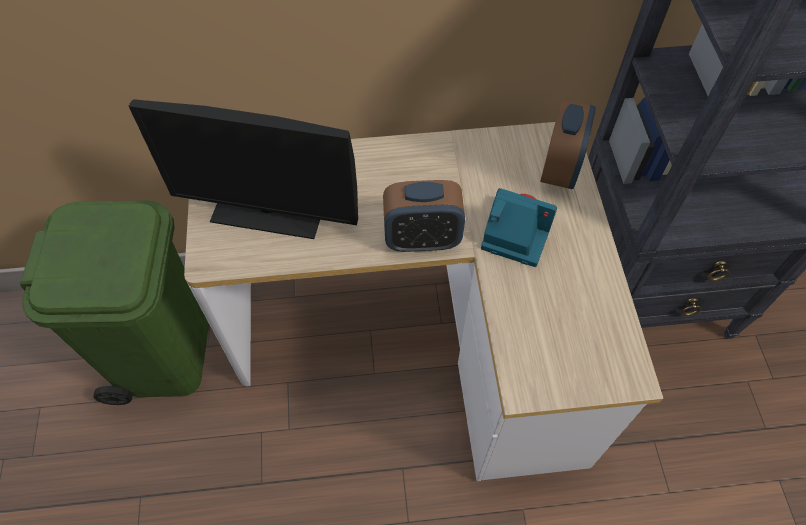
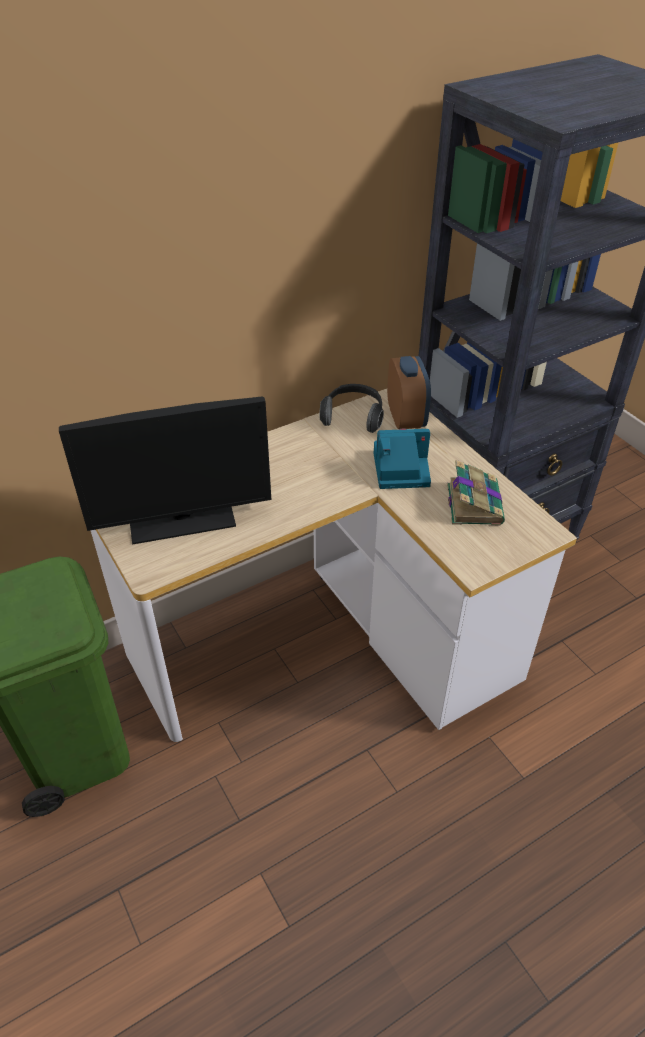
camera: 25 degrees left, 15 degrees down
alarm clock [383,180,465,252] -> none
none -> headphones [320,384,384,433]
none -> book [447,460,505,526]

